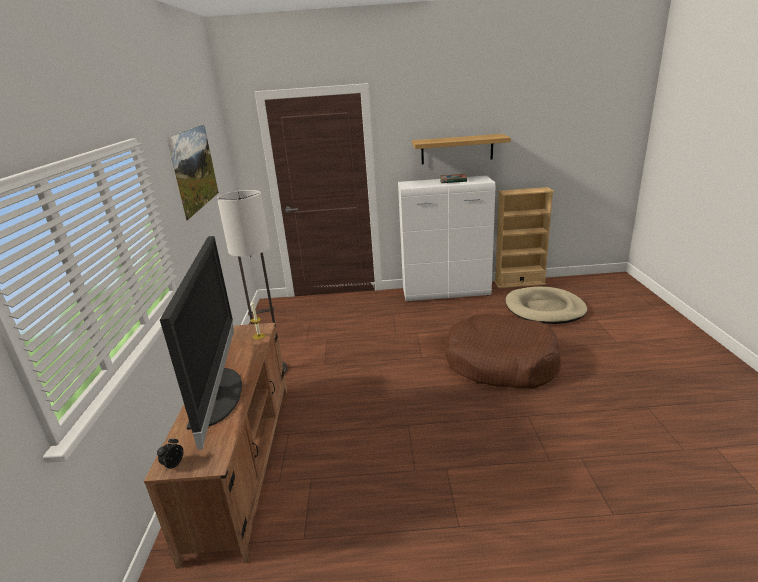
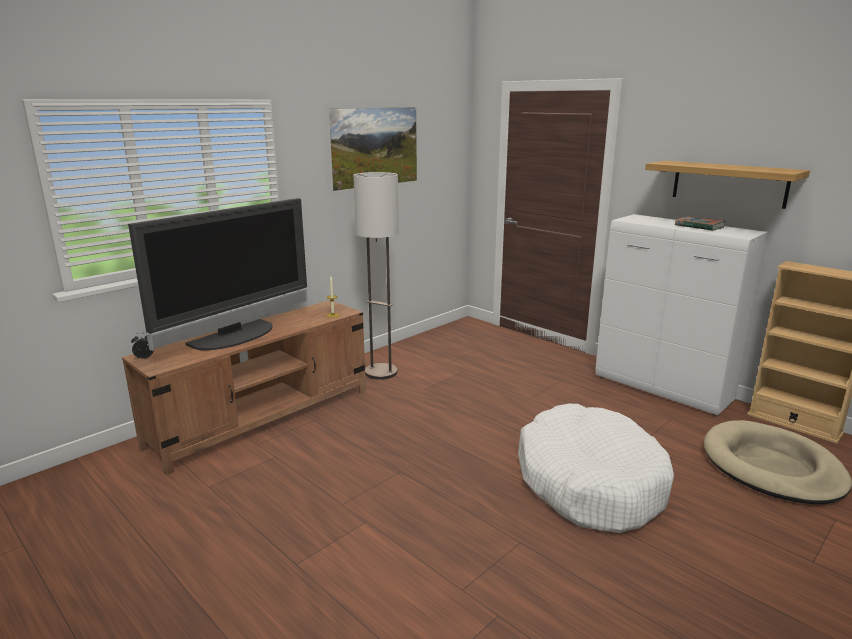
camera: 45 degrees right, 5 degrees down
brown dog bed [445,313,561,389] -> white dog bed [518,404,674,533]

